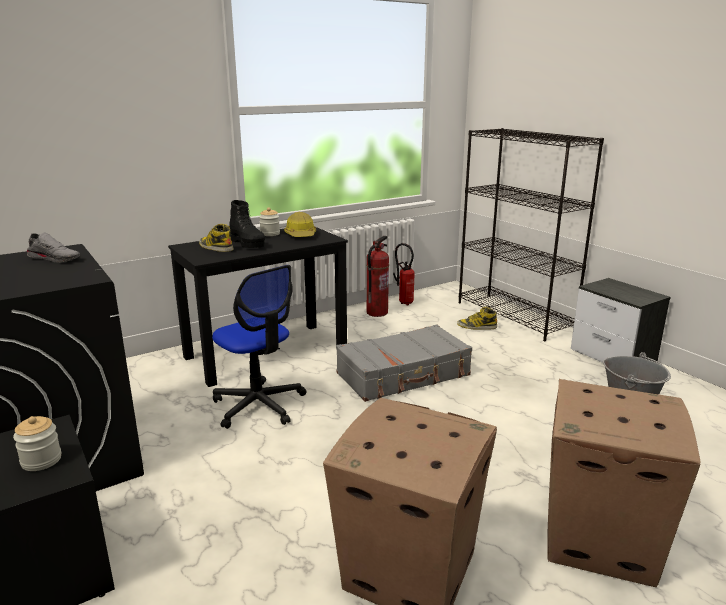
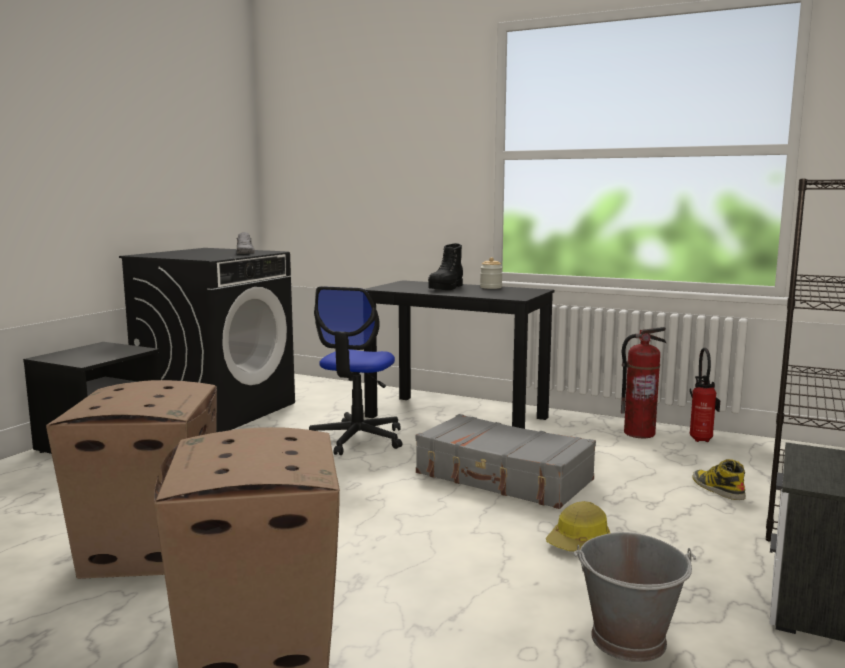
camera: 60 degrees right, 10 degrees down
jar [13,416,61,471] -> none
boot [199,224,233,252] -> none
hard hat [284,212,316,237] -> hard hat moved to [546,501,610,551]

